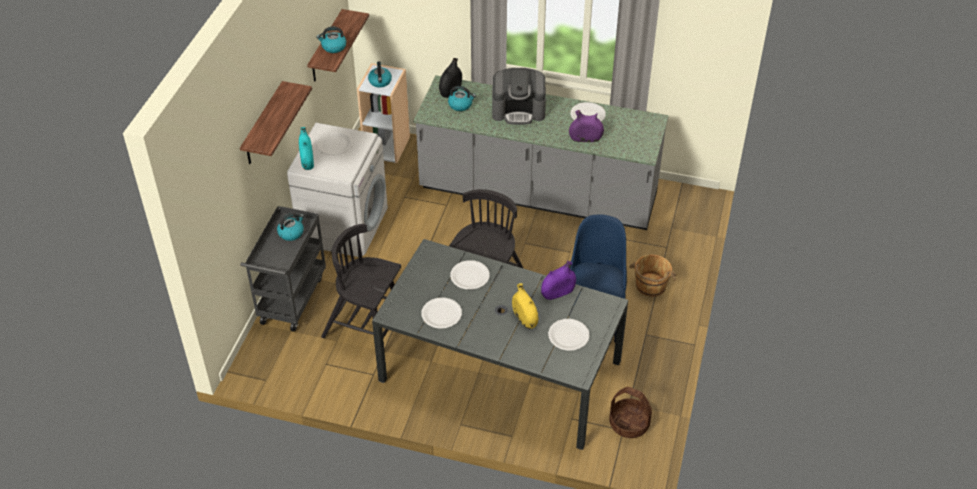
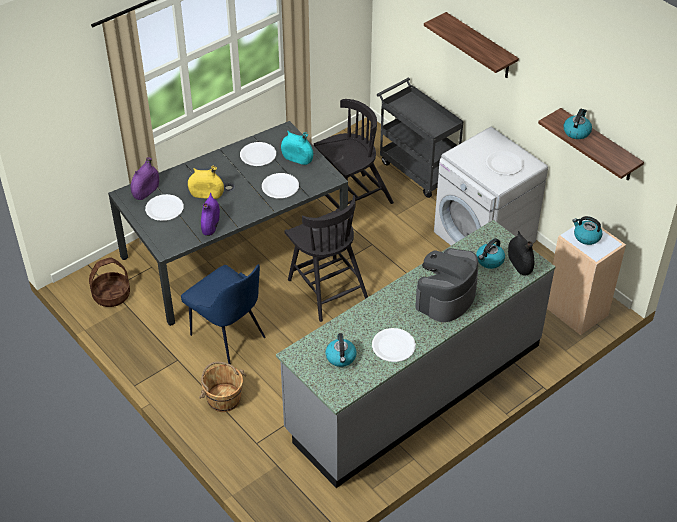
camera: 125 degrees right, 0 degrees up
kettle [277,213,304,241] -> kettle moved to [325,333,357,367]
turquoise vase [299,127,314,170] -> turquoise vase moved to [281,131,313,165]
purple vase [569,110,604,142] -> purple vase moved to [131,157,159,200]

